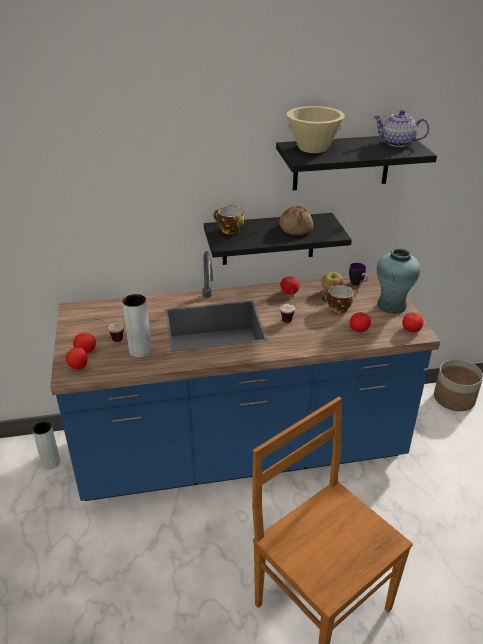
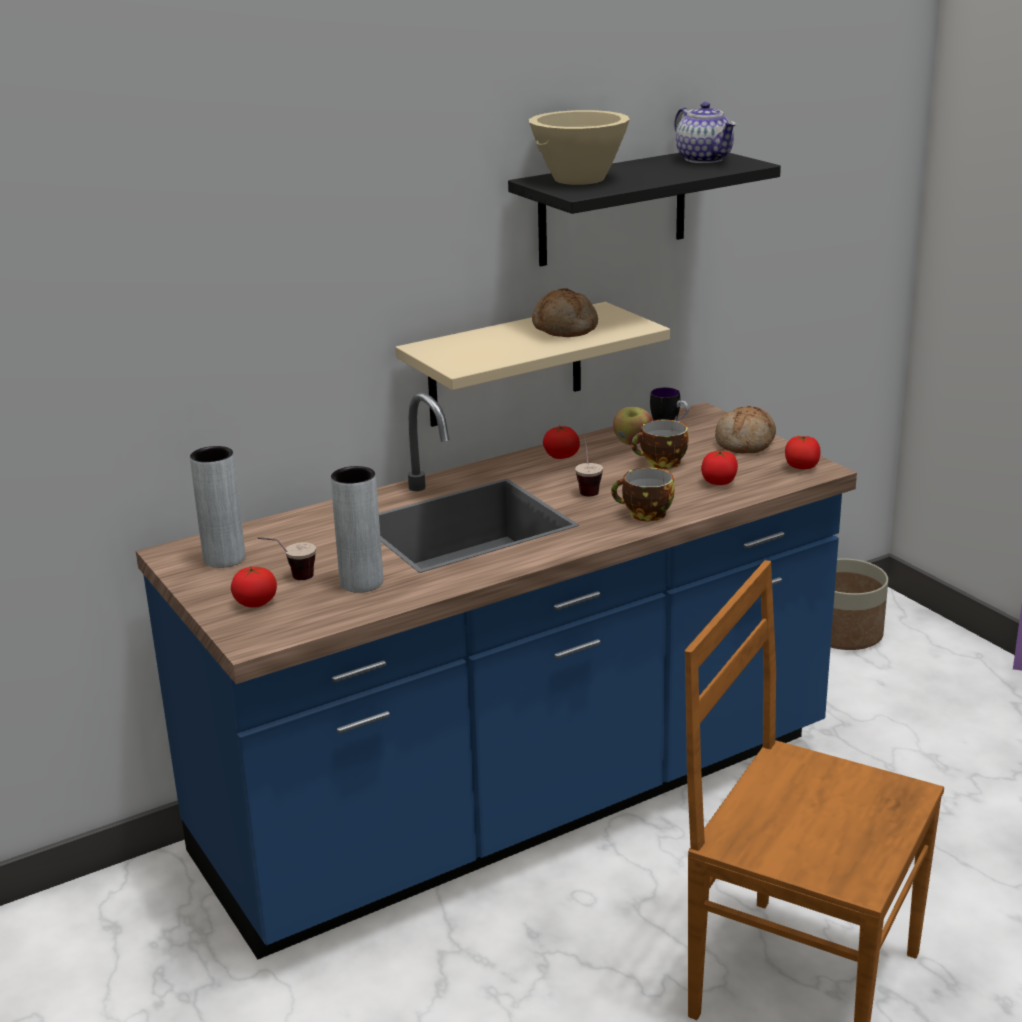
camera: 20 degrees left, 10 degrees down
grey vase [32,421,60,469] -> grey vase moved to [190,446,246,568]
tomato [66,347,88,370] -> none
black shelf [204,213,352,265] -> beige shelf [395,302,670,427]
cup [213,206,244,235] -> cup moved to [611,467,675,521]
teapot [373,110,429,147] -> teapot turned 120 degrees counterclockwise [675,102,737,163]
turquoise vase [377,248,420,314] -> bread [715,406,776,454]

